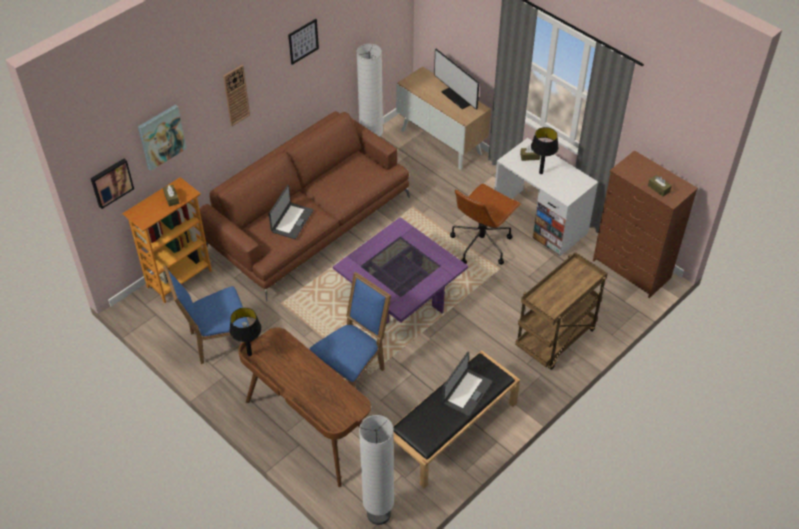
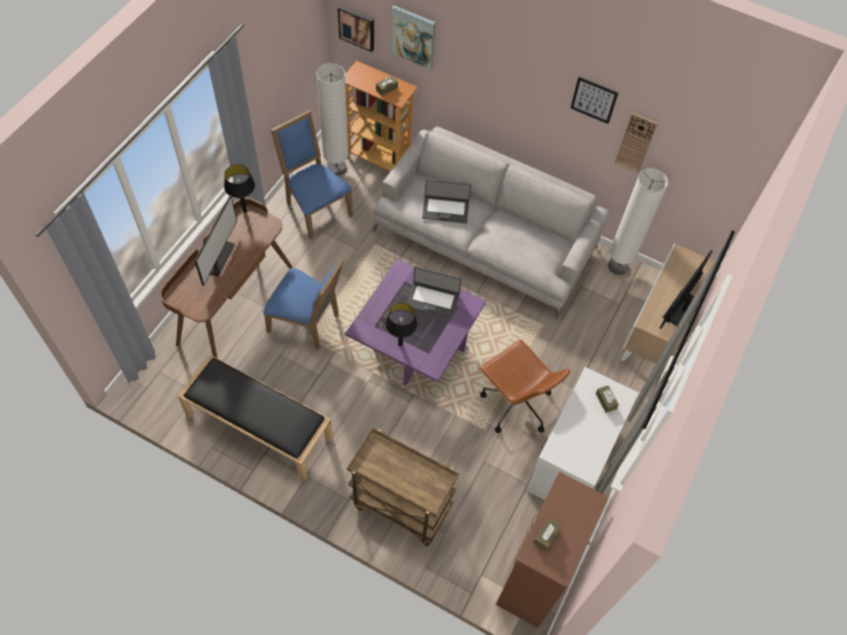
camera: 70 degrees right, 10 degrees up
brown sofa [199,111,410,302] -> grey sofa [373,127,609,320]
wall clock [223,65,250,126] -> wall clock moved to [615,113,658,173]
white floor lamp [359,415,394,525] -> white floor lamp moved to [316,63,349,176]
laptop [442,352,493,417] -> laptop moved to [406,267,462,319]
brown office chair [450,184,521,265] -> brown office chair turned 150 degrees counterclockwise [479,339,570,433]
black table lamp [531,127,558,174] -> black table lamp moved to [385,303,417,346]
none -> monitor [195,195,237,286]

